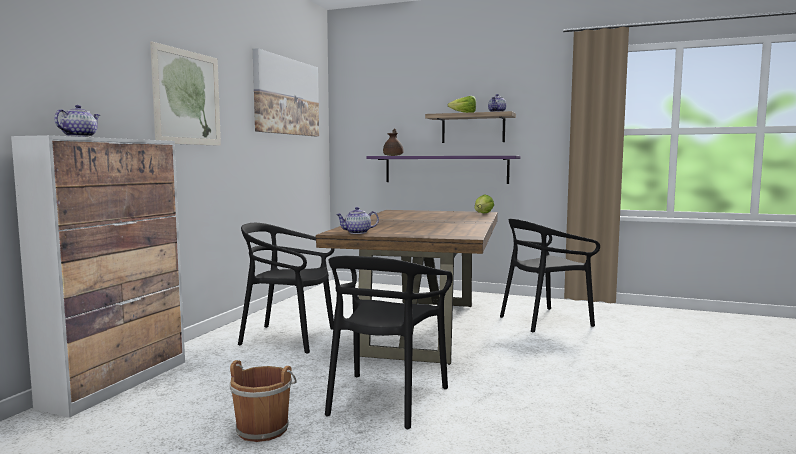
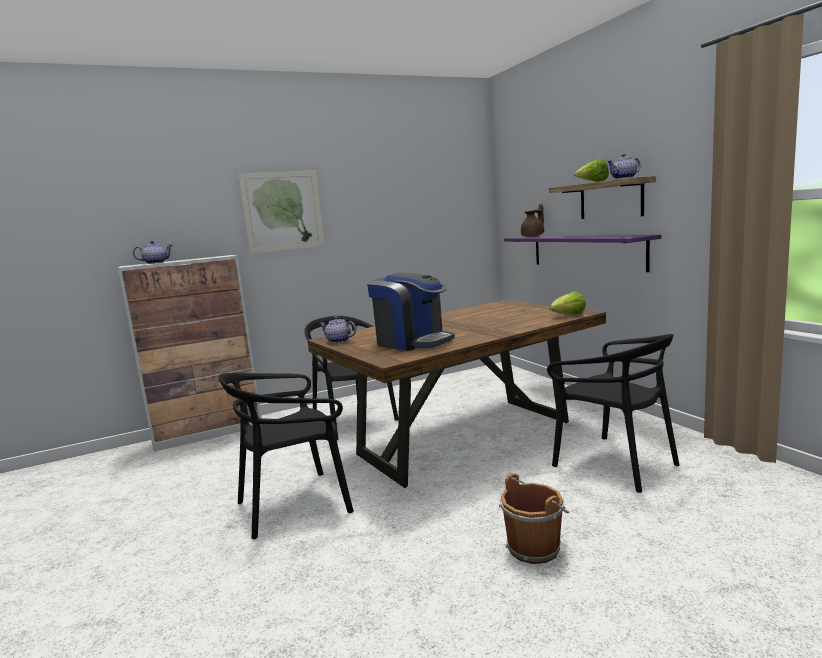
camera: 45 degrees right, 5 degrees up
brown bucket [229,360,297,442] -> brown bucket moved to [499,473,570,564]
picture [253,48,319,136] -> none
black chair [500,219,600,332] -> black chair turned 150 degrees counterclockwise [547,334,679,493]
none -> coffee machine [367,273,455,351]

